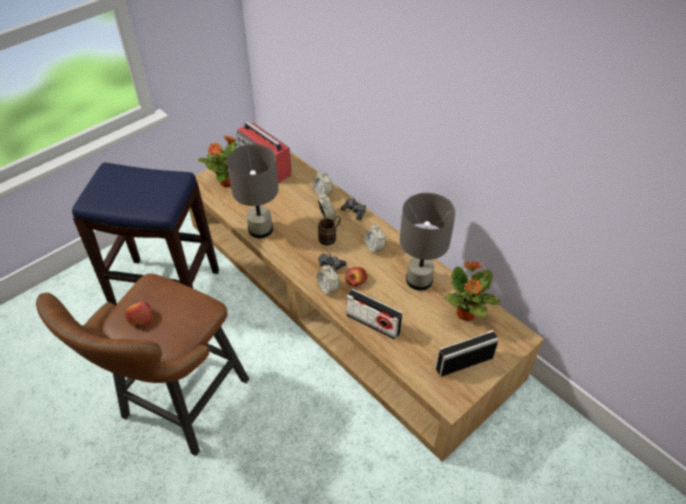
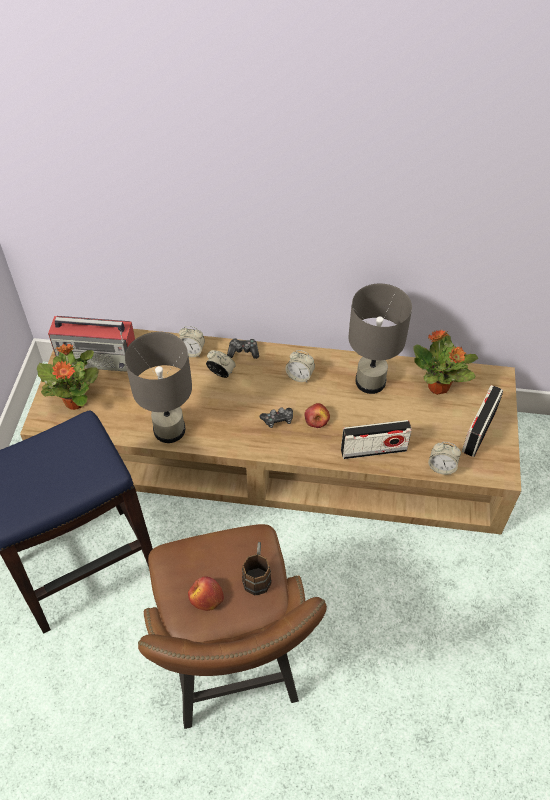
camera: 40 degrees left, 5 degrees up
alarm clock [317,264,340,296] -> alarm clock moved to [428,442,461,475]
brown mug [318,216,341,246] -> brown mug moved to [242,542,271,596]

